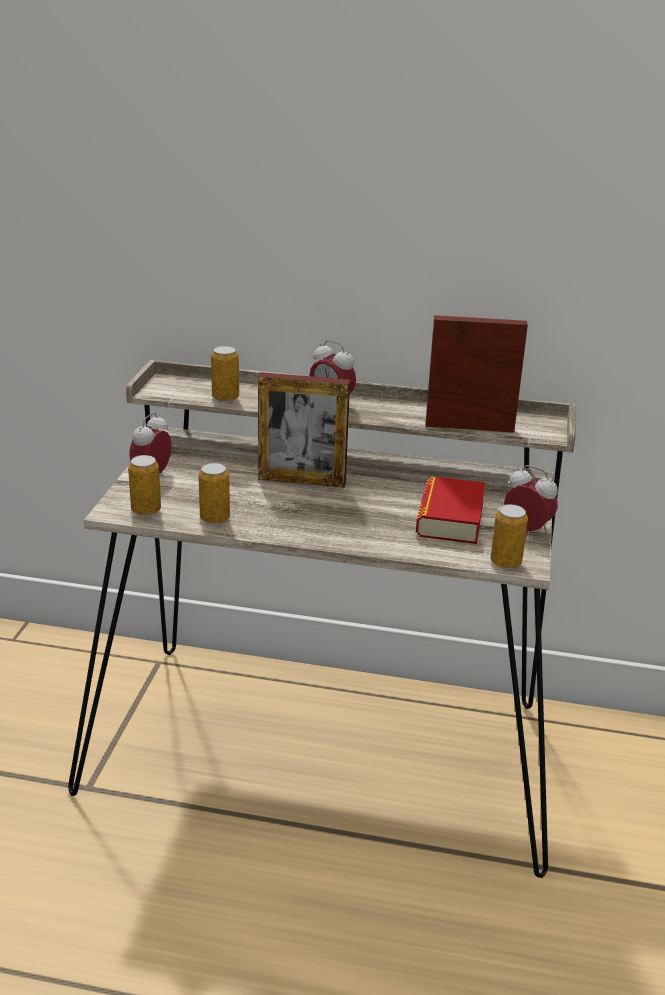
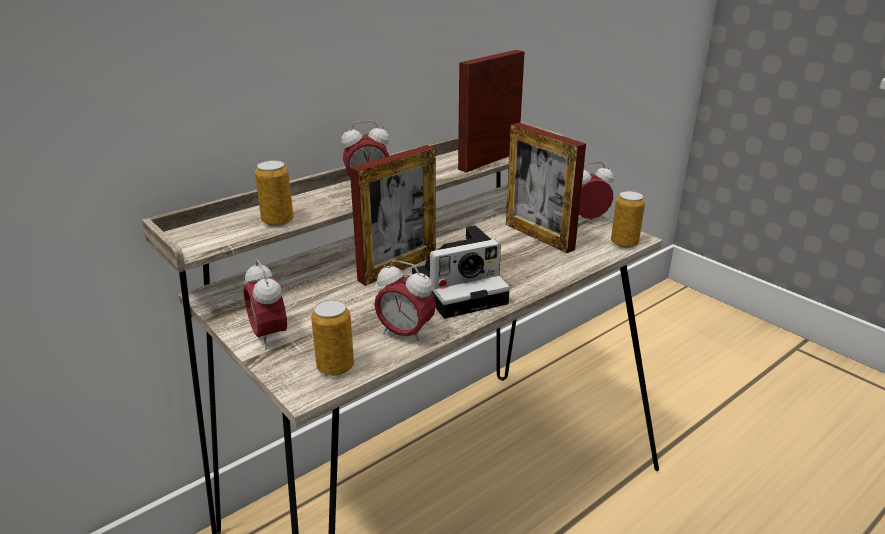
camera: 50 degrees left, 0 degrees up
can [198,463,230,524] -> alarm clock [374,260,436,345]
book [416,476,485,544] -> picture frame [506,123,586,253]
none -> camera [412,225,510,319]

